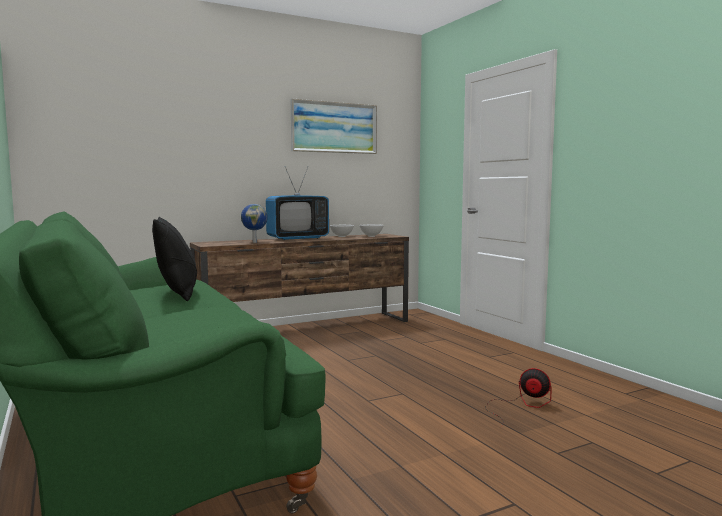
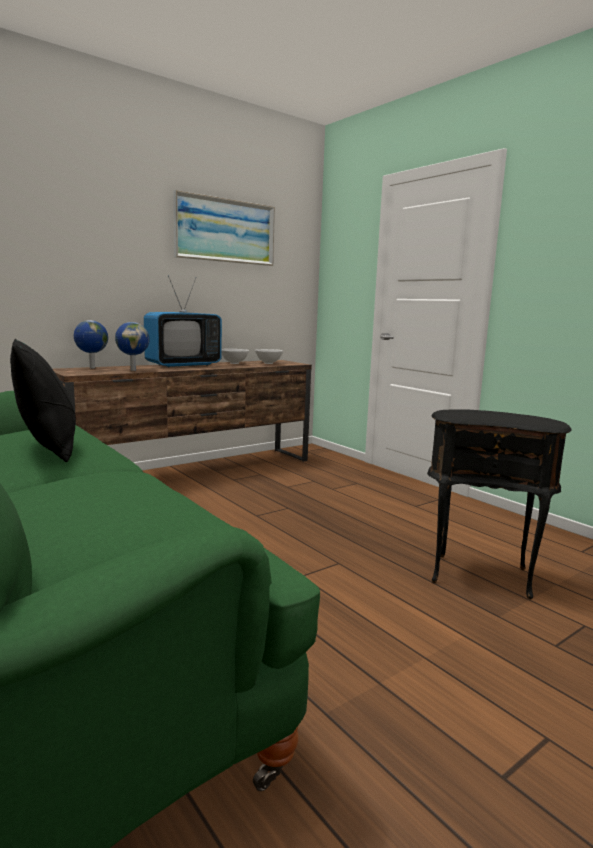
camera: 10 degrees left, 5 degrees up
fan [486,368,552,426] -> black side table [427,409,572,599]
none -> globe [74,320,108,369]

